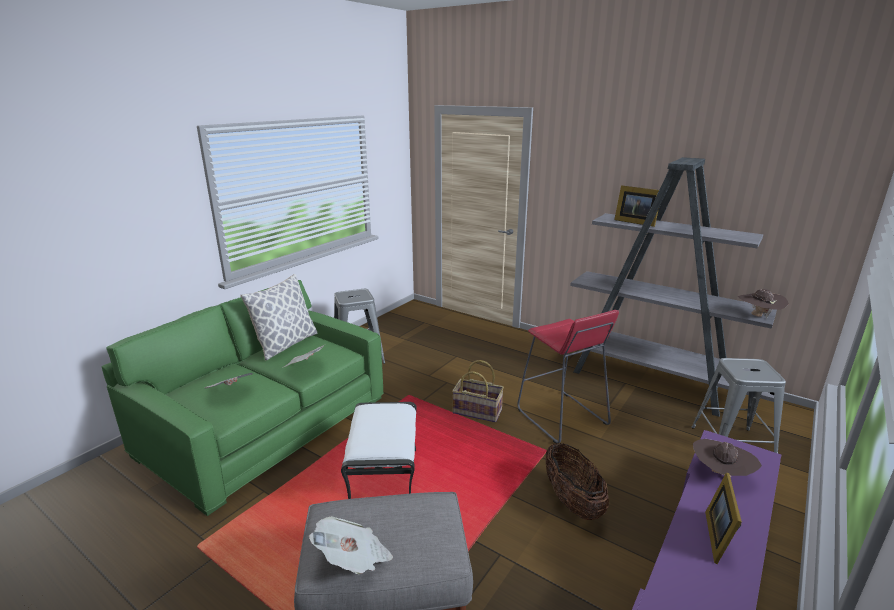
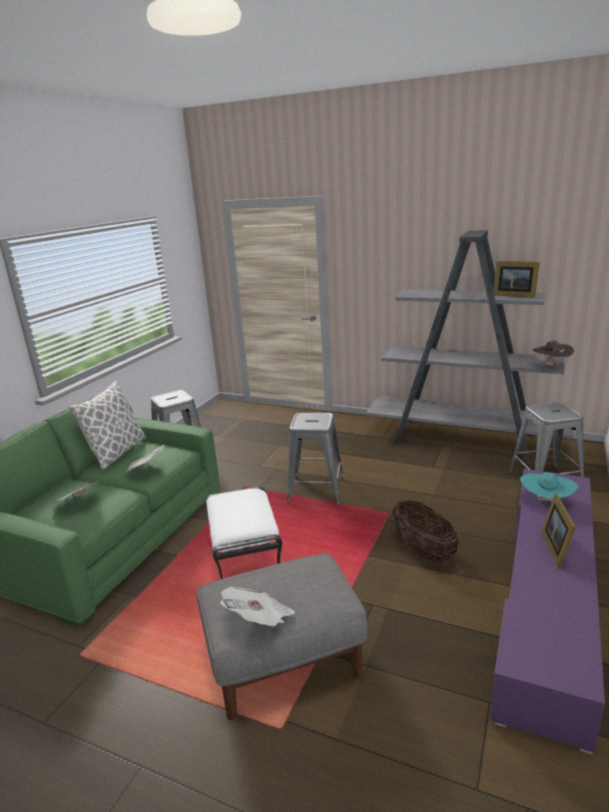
camera: 10 degrees left, 0 degrees up
basket [452,360,504,422] -> grey stool [287,413,344,504]
red stool [517,310,619,444] -> none
picture frame [614,185,659,227] -> picture frame moved to [493,261,540,298]
brown hat [693,439,762,477] -> turquoise hat [520,472,579,502]

